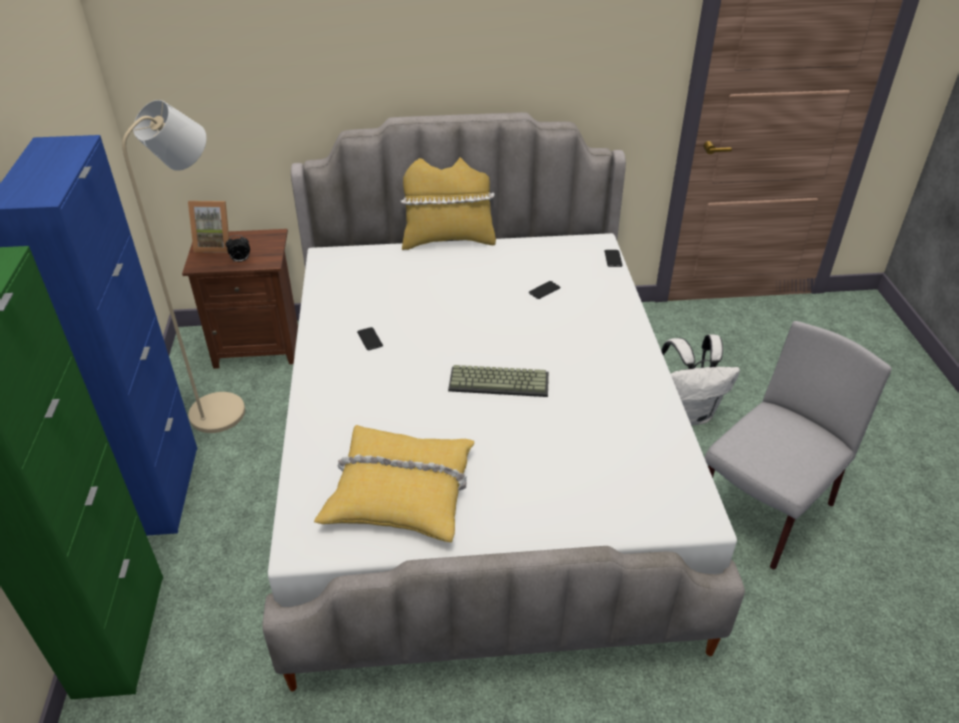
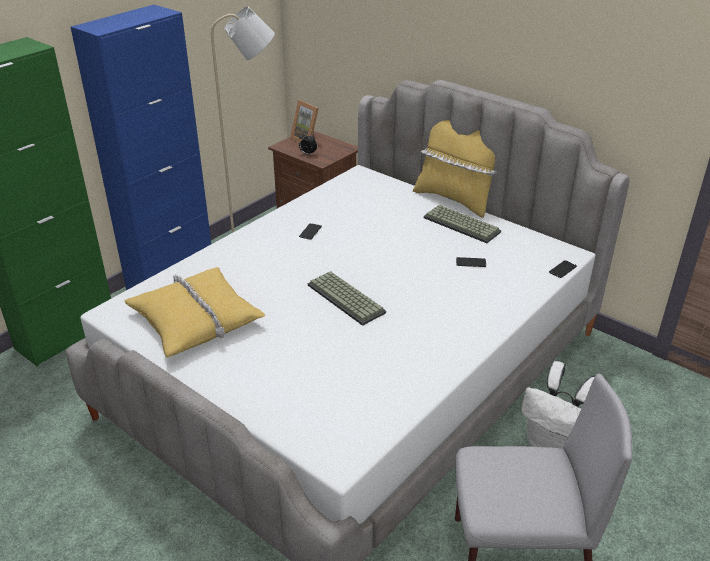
camera: 45 degrees right, 5 degrees down
none -> keyboard [424,205,501,243]

